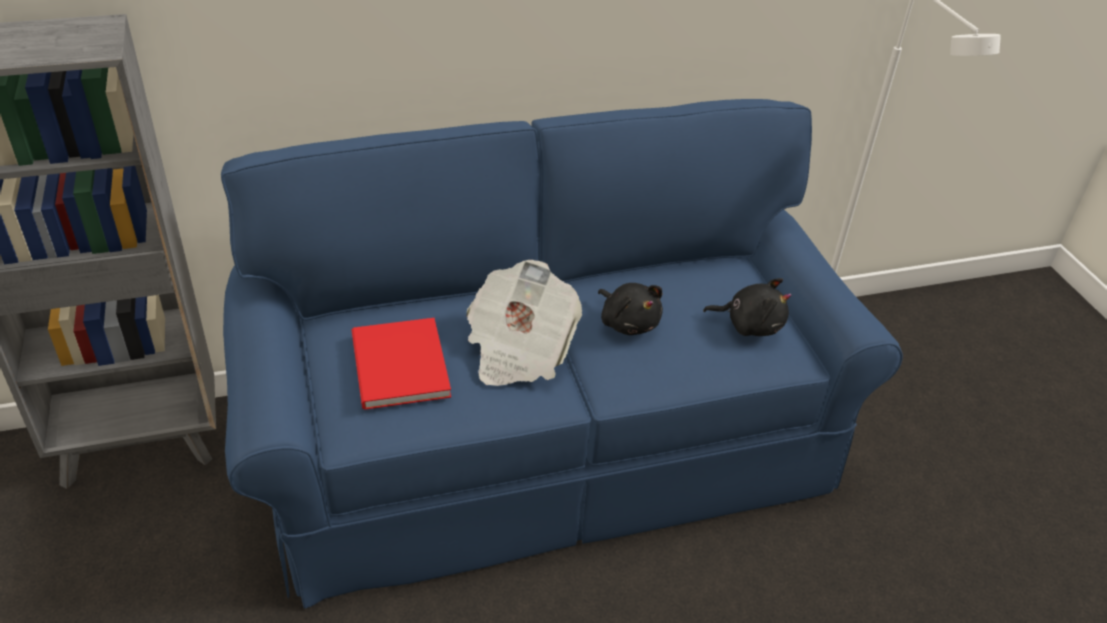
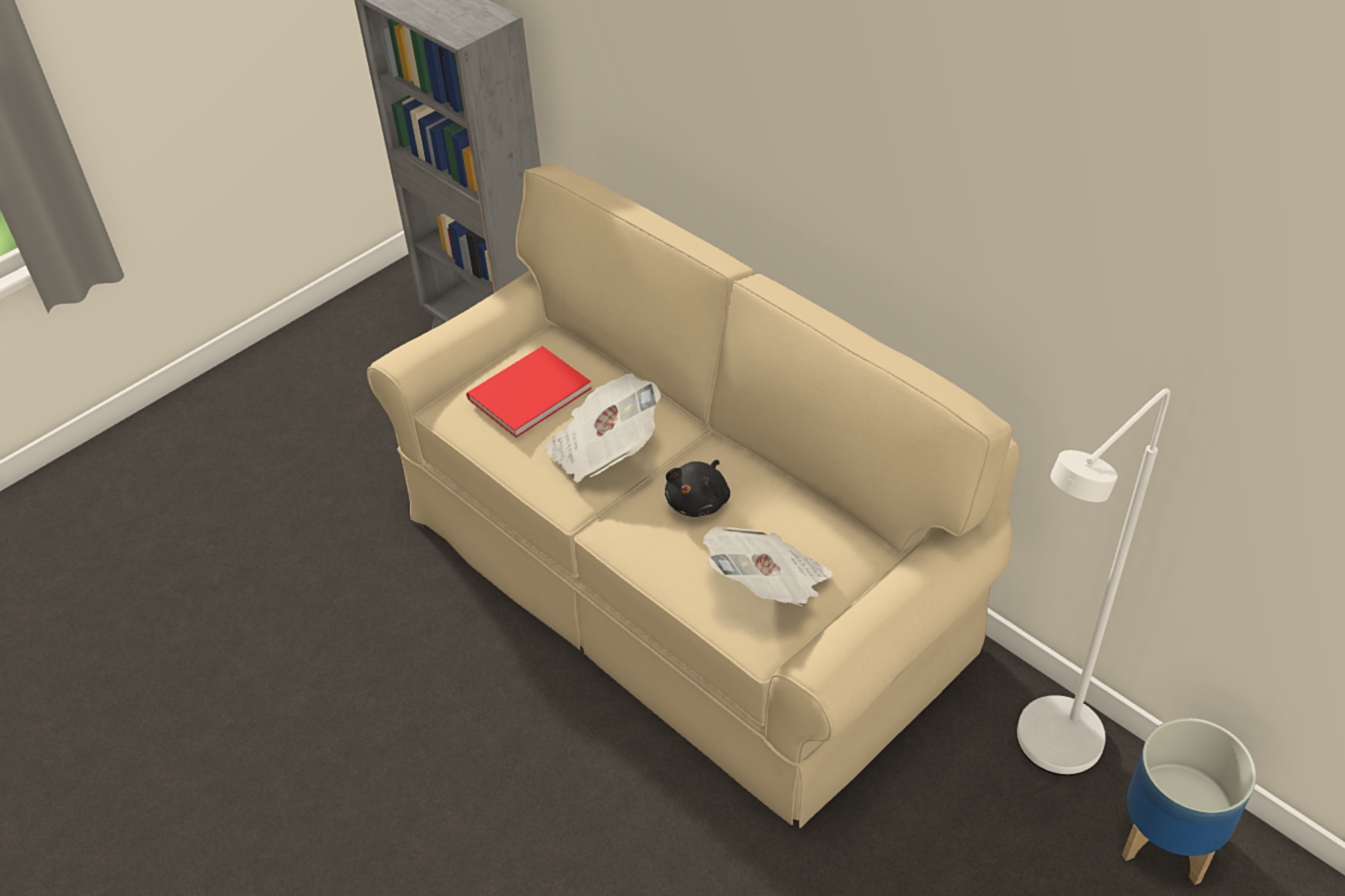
camera: 65 degrees right, 5 degrees up
blue sofa [221,99,903,609] -> beige sofa [367,164,1020,828]
black plush toy [703,278,791,336] -> newspaper [703,526,833,606]
none -> planter [1122,718,1256,885]

